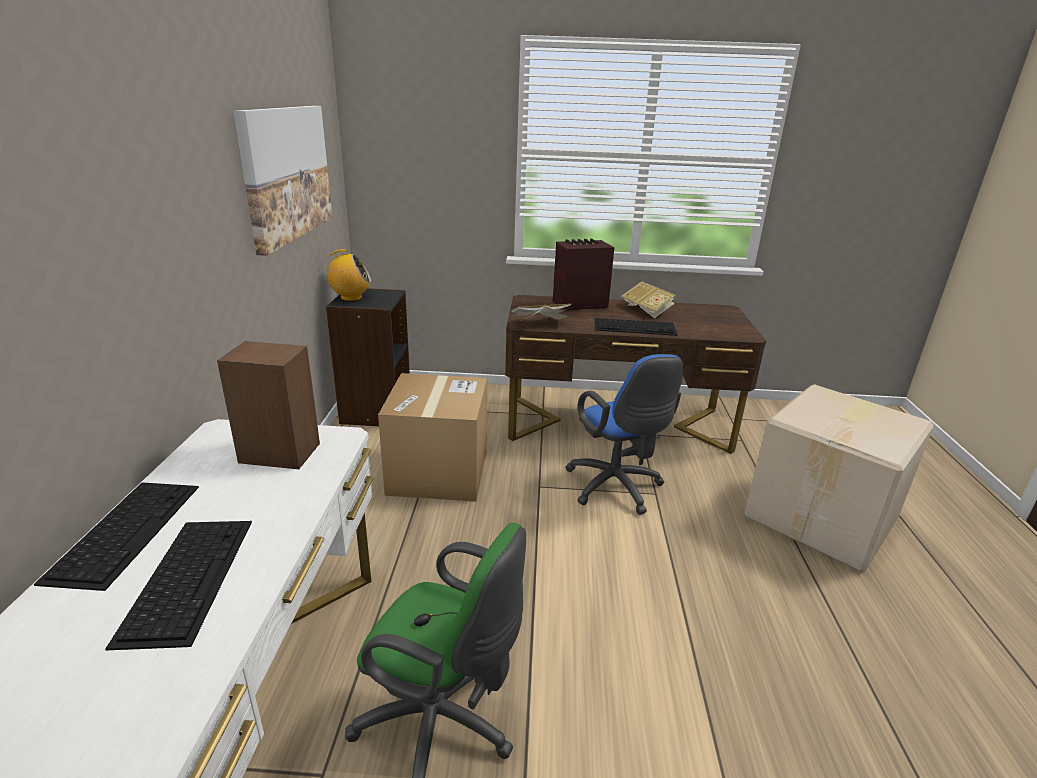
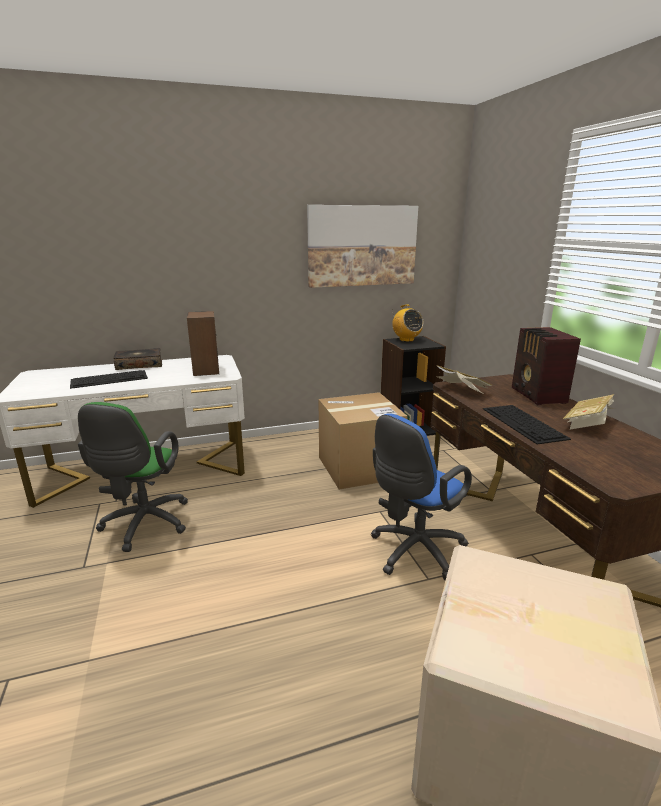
camera: 70 degrees right, 5 degrees down
keyboard [34,482,199,591] -> book [113,348,162,370]
radio [553,239,614,311] -> radio turned 150 degrees counterclockwise [512,327,581,405]

